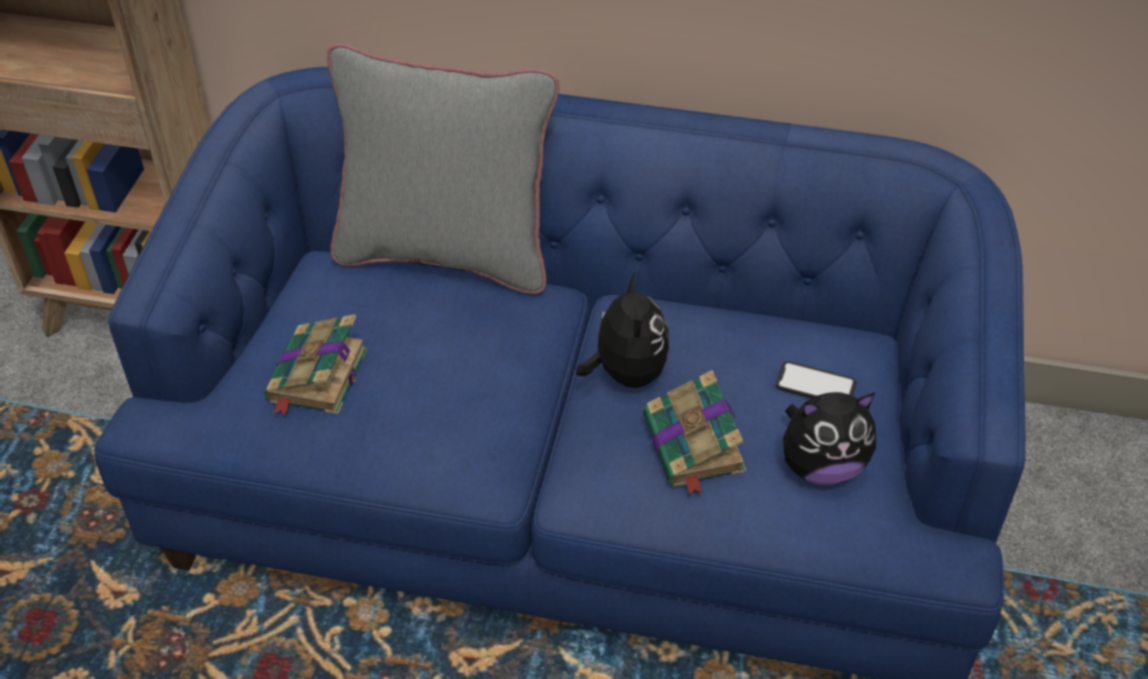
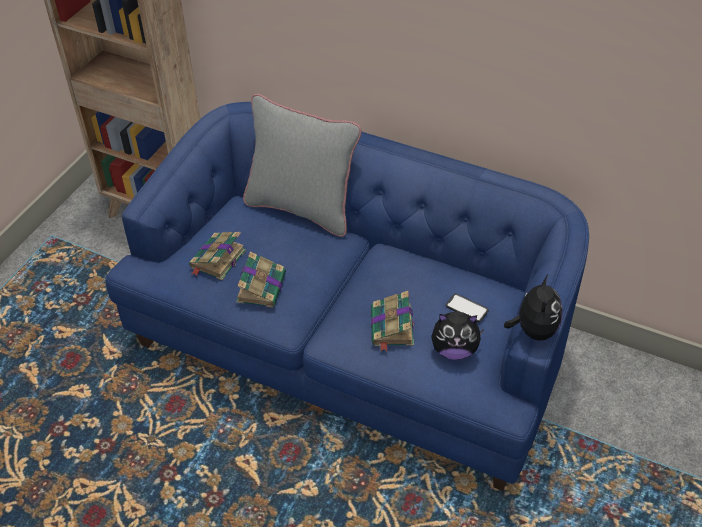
camera: 15 degrees right, 0 degrees up
plush toy [576,273,670,388] -> plush toy moved to [504,275,563,341]
none -> book [236,251,286,308]

